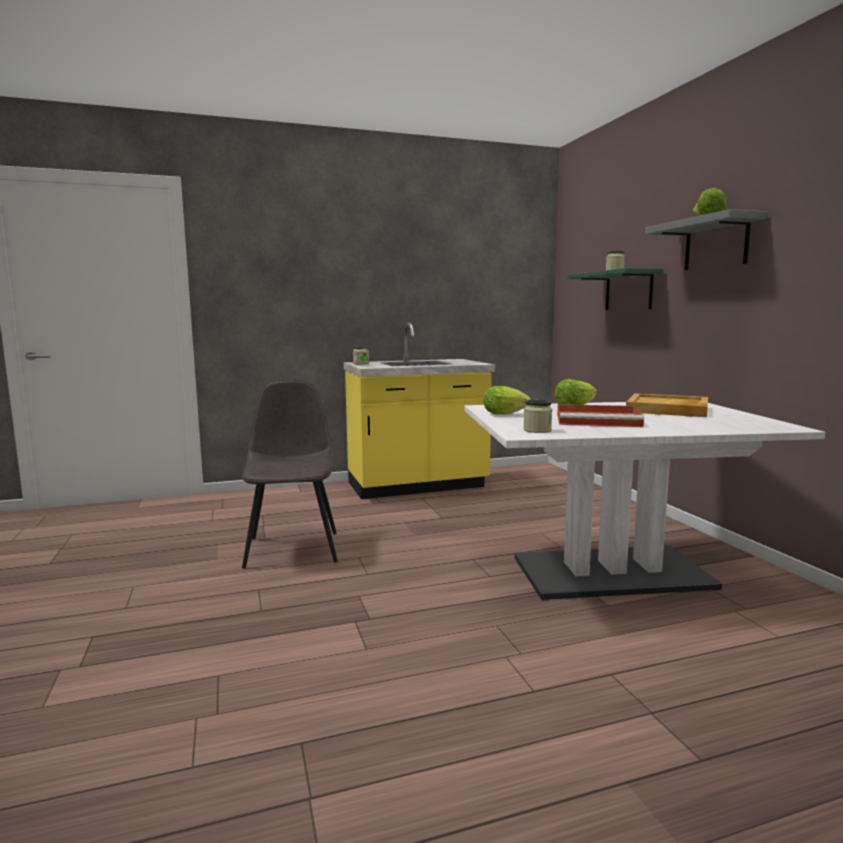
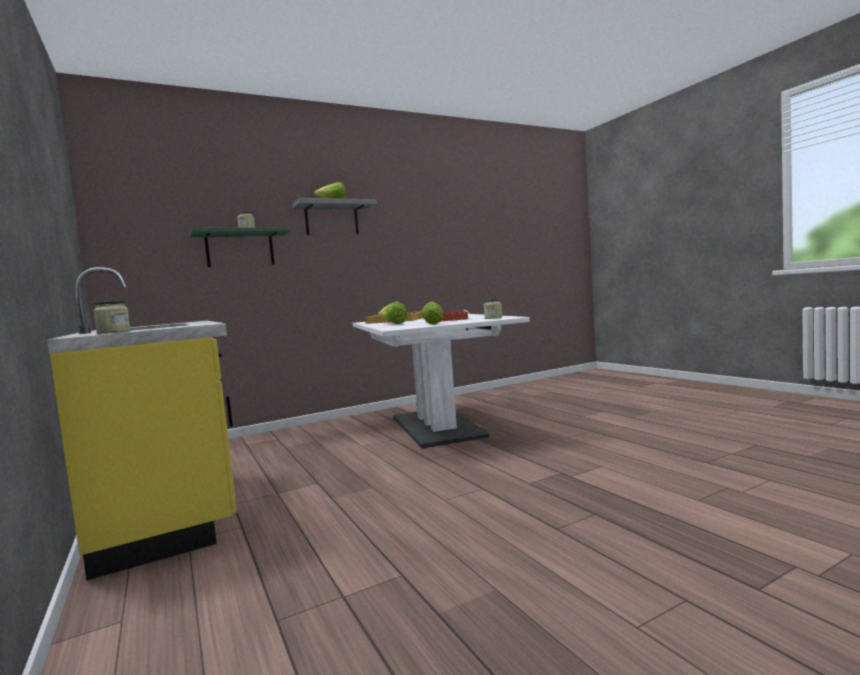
camera: 100 degrees left, 5 degrees down
grey chair [242,379,338,569] -> none

